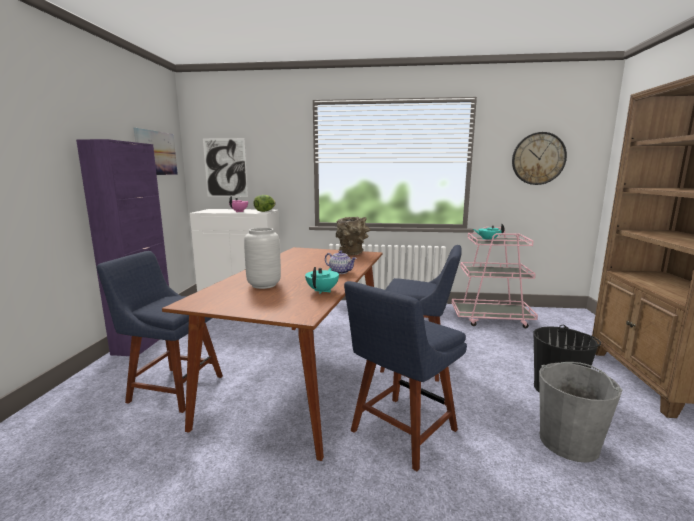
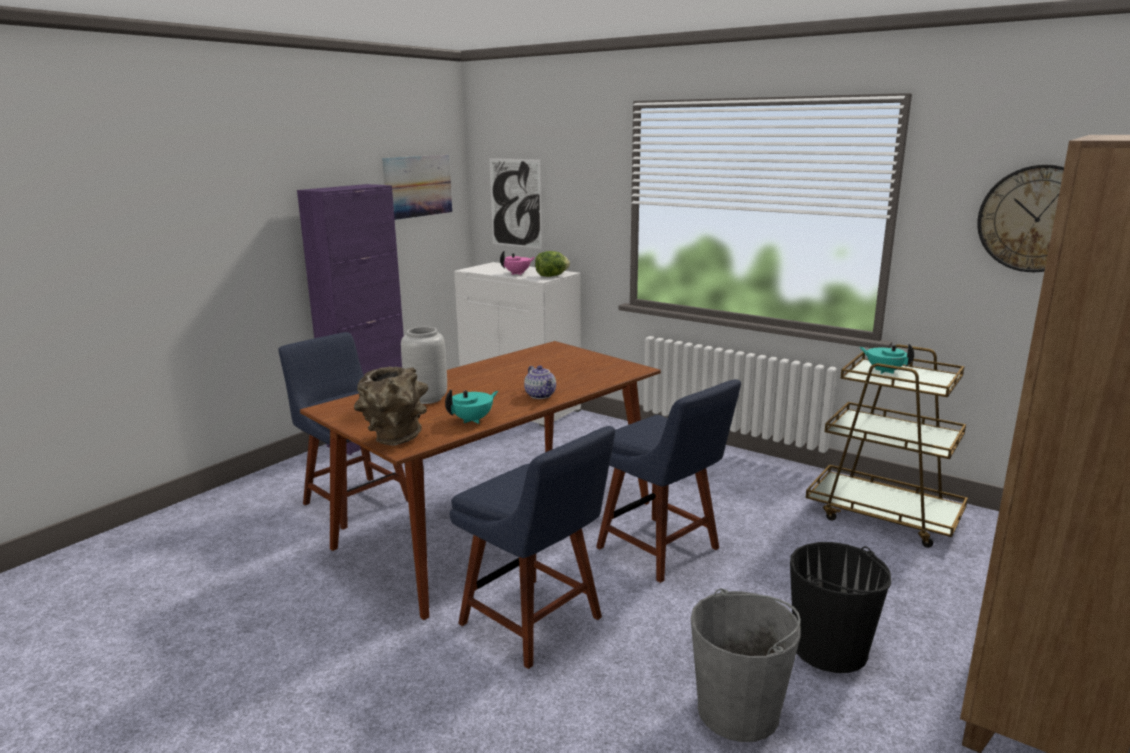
camera: 30 degrees right, 5 degrees up
brown vase [336,217,370,255] -> brown vase moved to [354,366,428,446]
blue chair [344,281,467,471] -> blue chair turned 120 degrees counterclockwise [450,426,615,669]
pink cart [452,227,538,328] -> brown cart [806,344,968,548]

